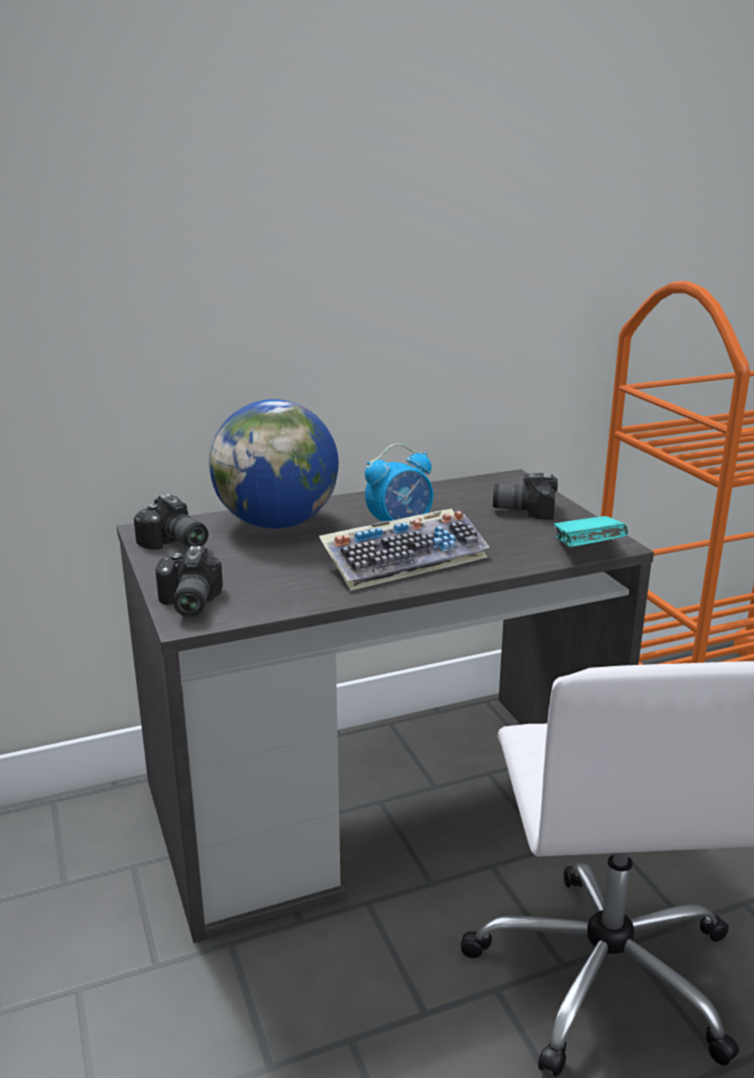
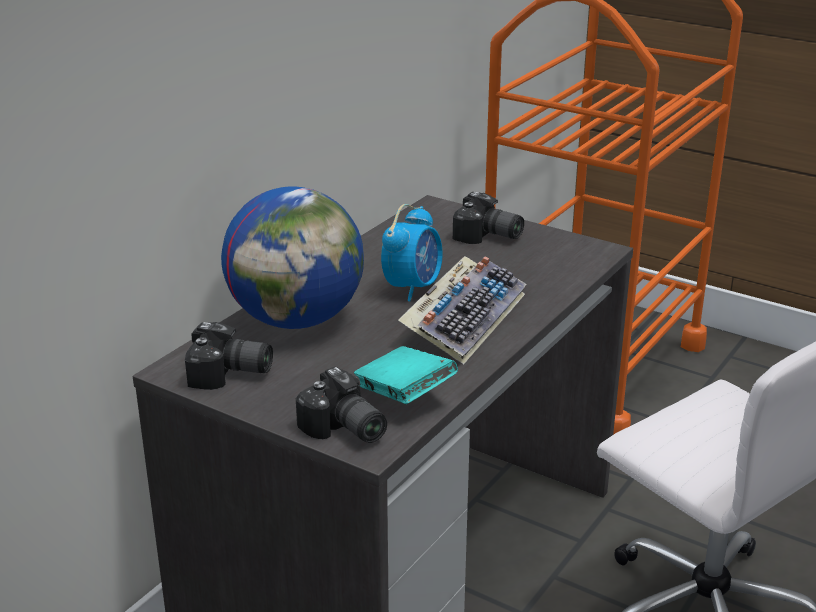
camera: 35 degrees left, 5 degrees up
camera [493,473,558,520] -> camera turned 120 degrees counterclockwise [453,192,524,244]
turquoise book [554,516,628,547] -> turquoise book moved to [354,346,458,404]

